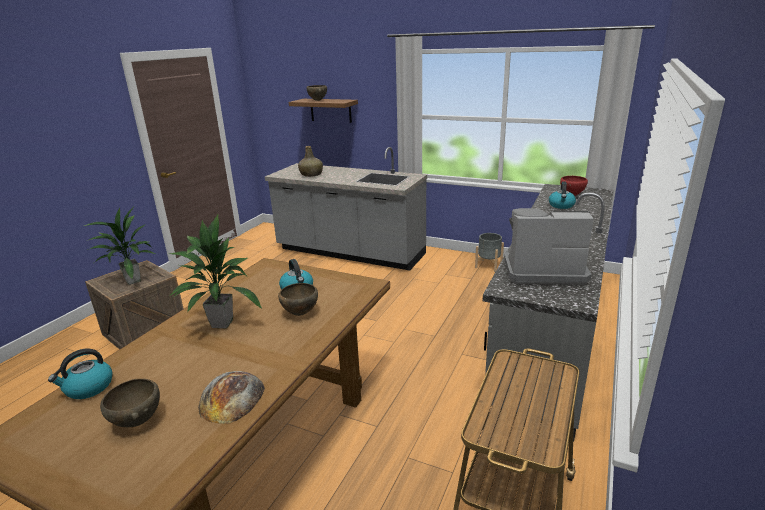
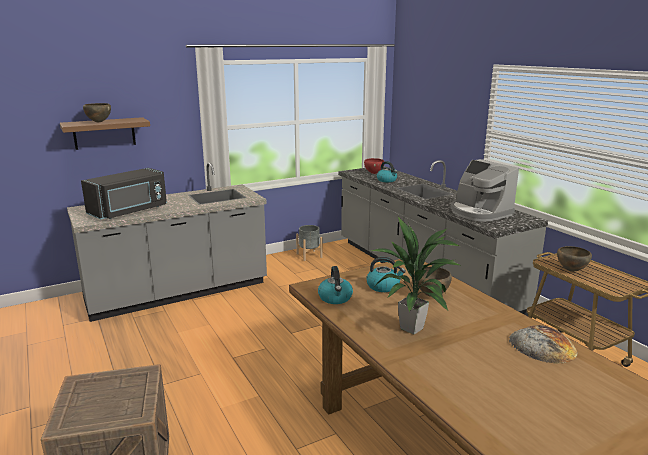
camera: 55 degrees left, 5 degrees down
kettle [48,348,113,399] -> kettle moved to [318,266,353,304]
potted plant [84,208,155,285] -> none
brown bowl [100,378,160,427] -> brown bowl moved to [557,246,592,272]
green bottle [298,146,323,177] -> black microwave [81,168,167,219]
coffee machine [504,208,594,285] -> coffee machine turned 75 degrees counterclockwise [451,159,519,222]

